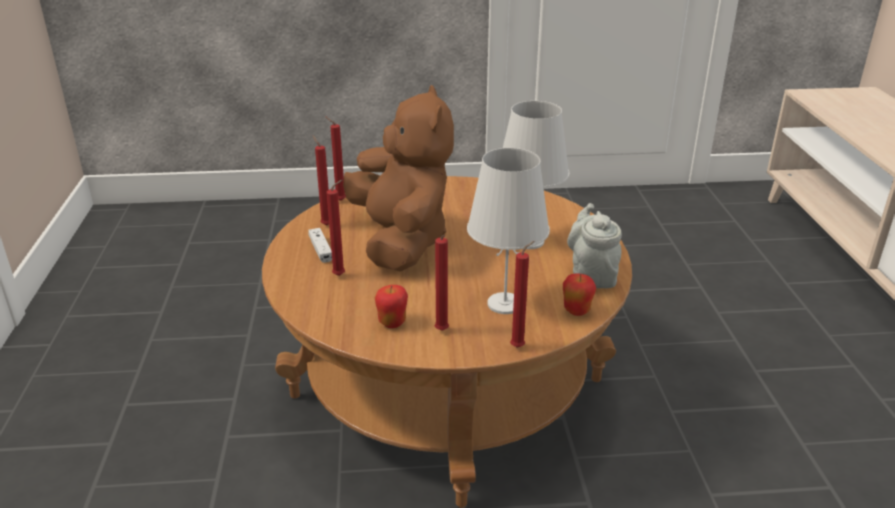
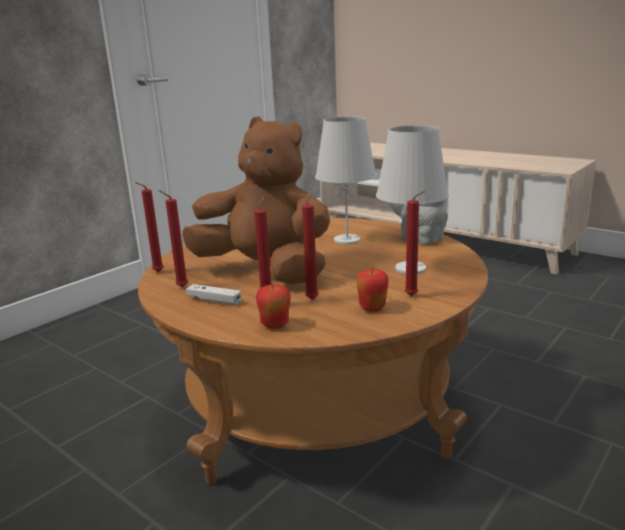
camera: 45 degrees left, 10 degrees down
red candle [510,241,534,348] -> red candle moved to [302,192,319,300]
apple [563,273,596,316] -> apple moved to [256,283,291,329]

